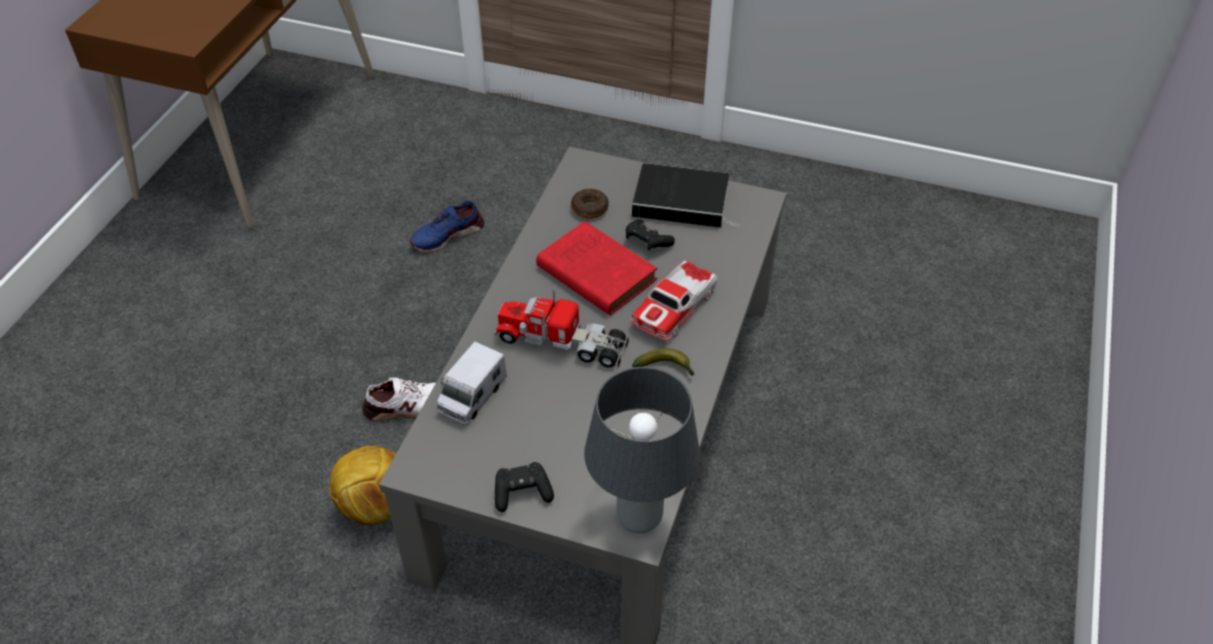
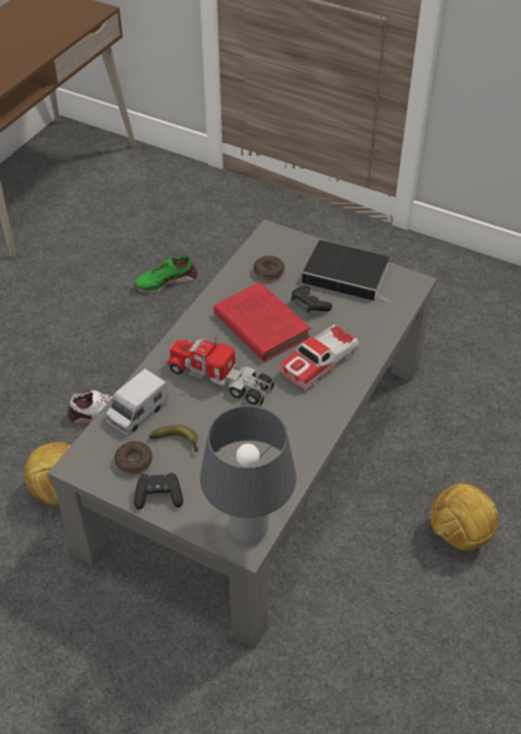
camera: 10 degrees right, 0 degrees up
blue shoe [410,200,484,252] -> green shoe [134,254,197,293]
banana [632,348,694,376] -> banana moved to [149,425,198,452]
none -> donut [114,441,152,474]
none -> football [430,483,499,551]

